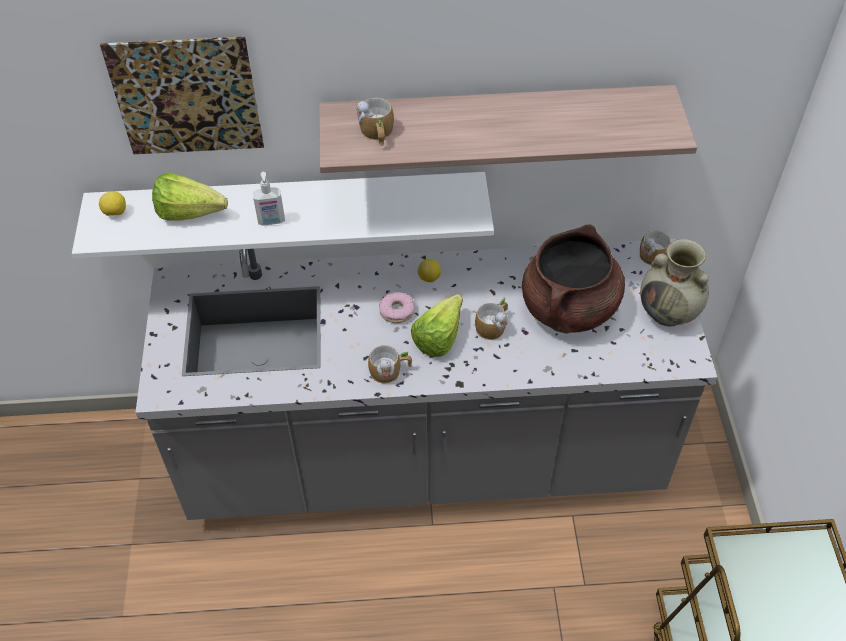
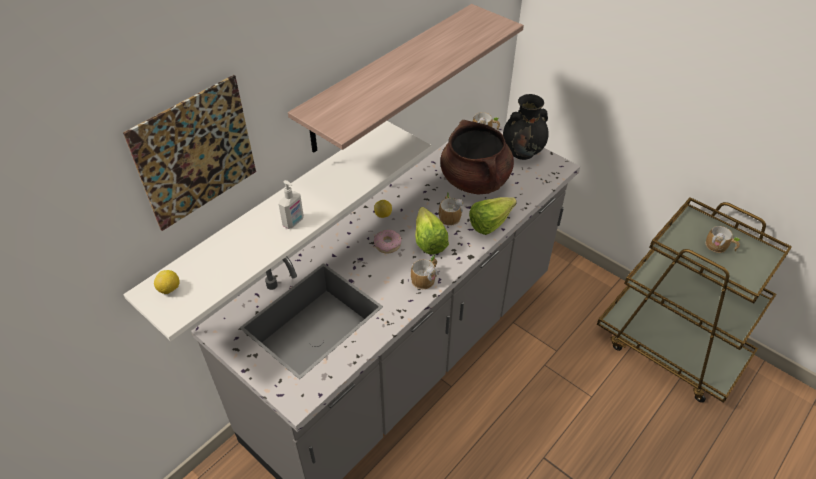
camera: 45 degrees left, 5 degrees down
lettuce [152,173,228,221] -> lettuce moved to [469,197,516,235]
mug [356,98,394,146] -> mug moved to [706,226,740,253]
beige vase [640,239,709,326] -> black vase [503,94,549,160]

